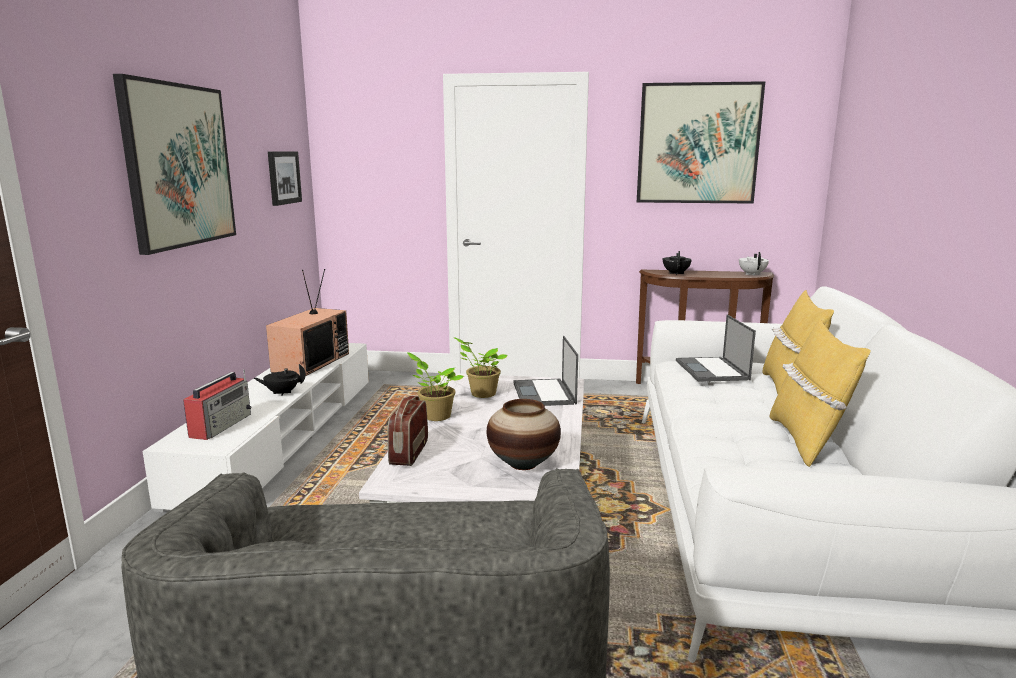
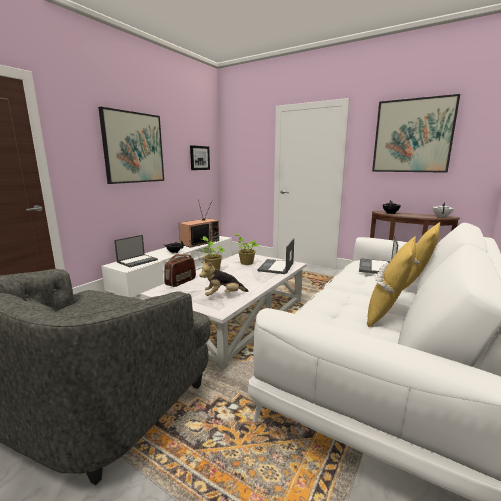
camera: 25 degrees right, 0 degrees up
radio [183,369,252,440] -> laptop [114,235,158,267]
vase [487,399,561,470] -> plush toy [199,261,248,296]

